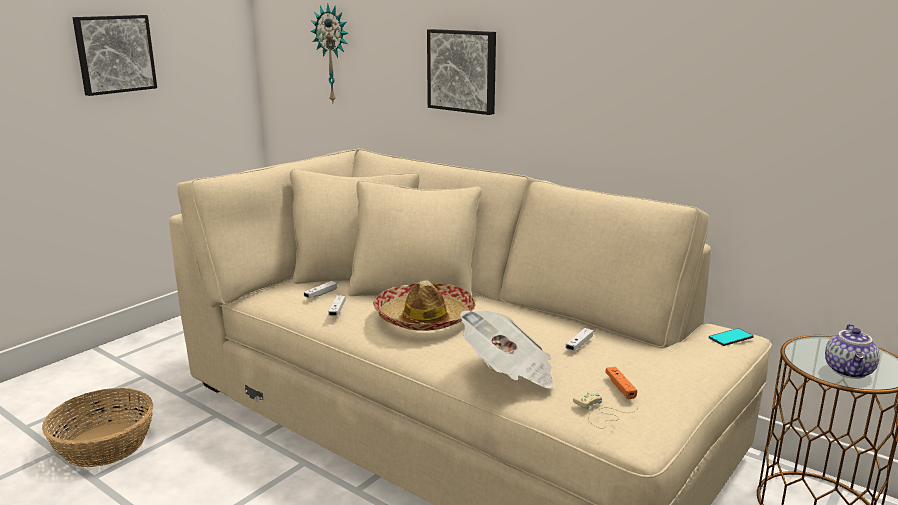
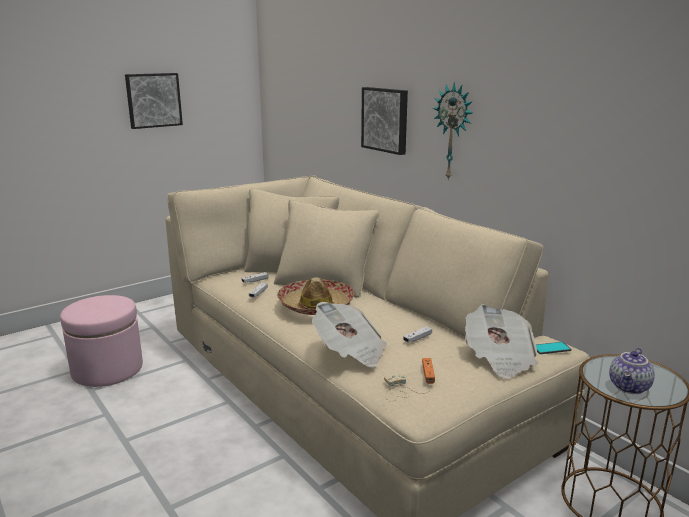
camera: 15 degrees right, 0 degrees up
basket [42,388,153,467] -> pink ottoman [60,295,143,387]
wall clock [311,4,348,102] -> wall clock moved to [433,82,473,181]
none -> newspaper [465,304,538,379]

